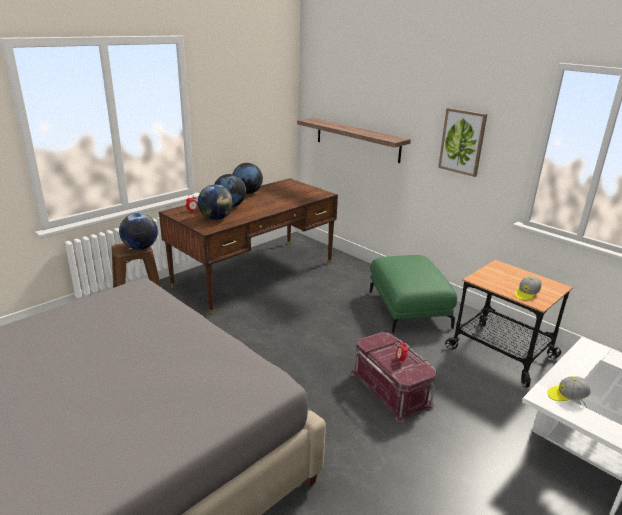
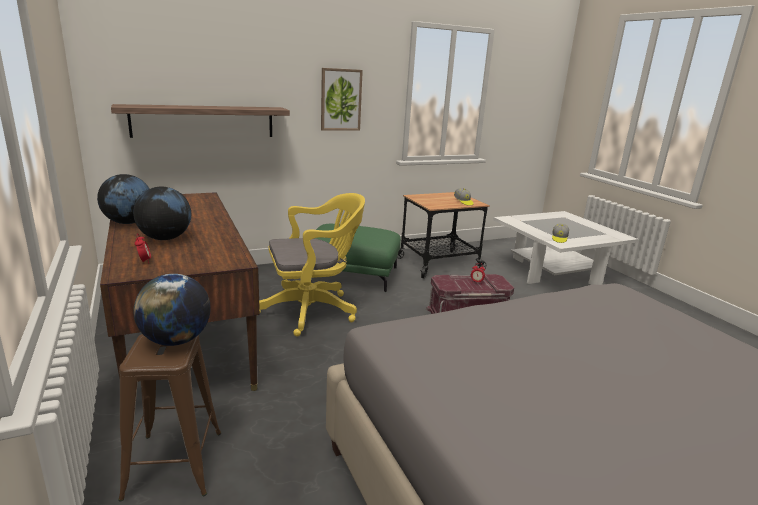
camera: 70 degrees left, 5 degrees down
globe [198,185,233,220] -> none
none -> yellow office chair [259,193,365,336]

